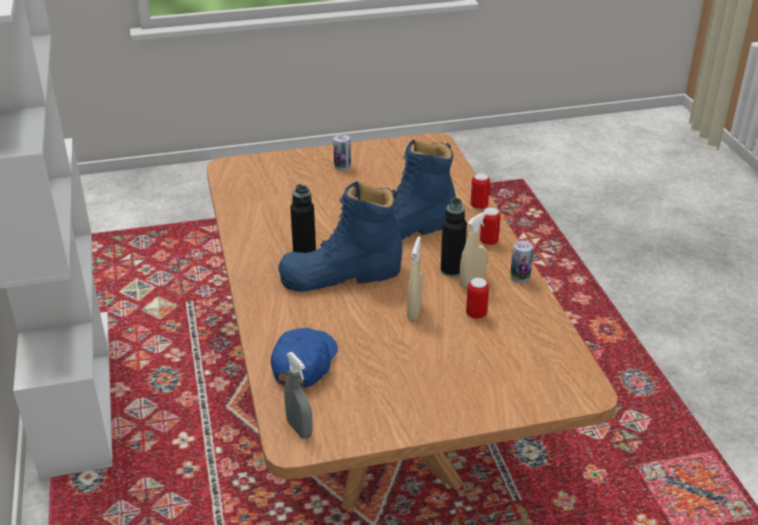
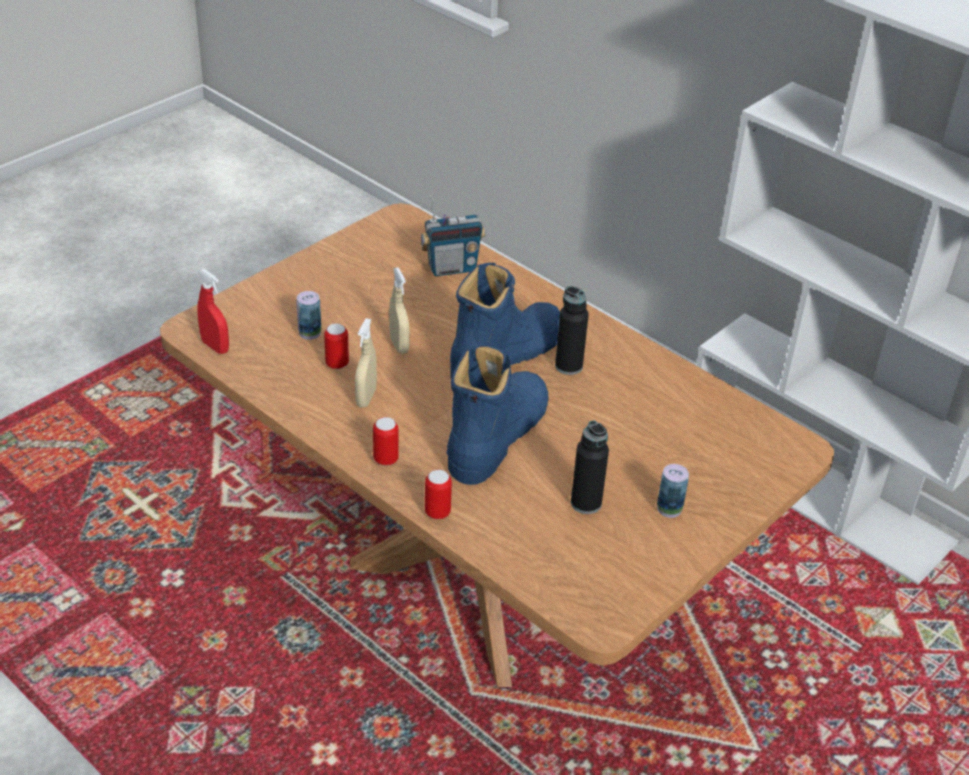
camera: 145 degrees right, 5 degrees up
blue cap [271,328,338,387] -> radio [421,195,486,276]
grey spray bottle [284,352,313,439] -> none
black bottle [441,198,467,277] -> black bottle moved to [571,421,609,514]
can [510,240,533,283] -> can moved to [296,291,321,340]
none -> red spray bottle [197,269,229,354]

